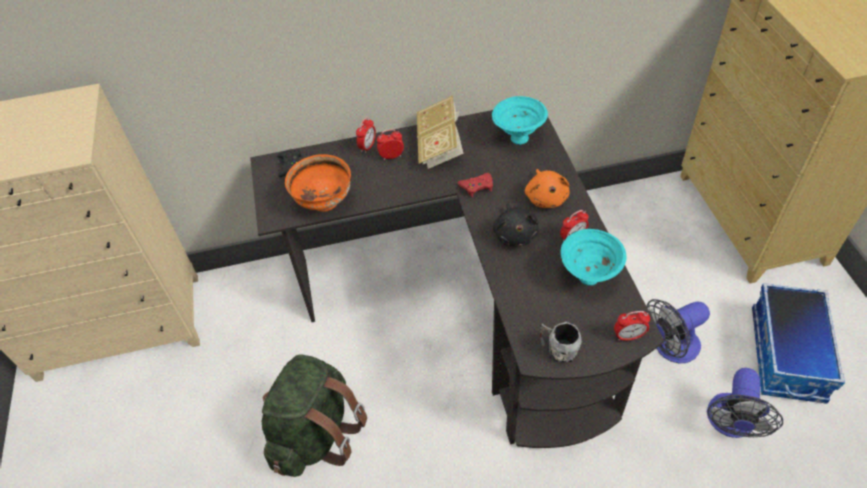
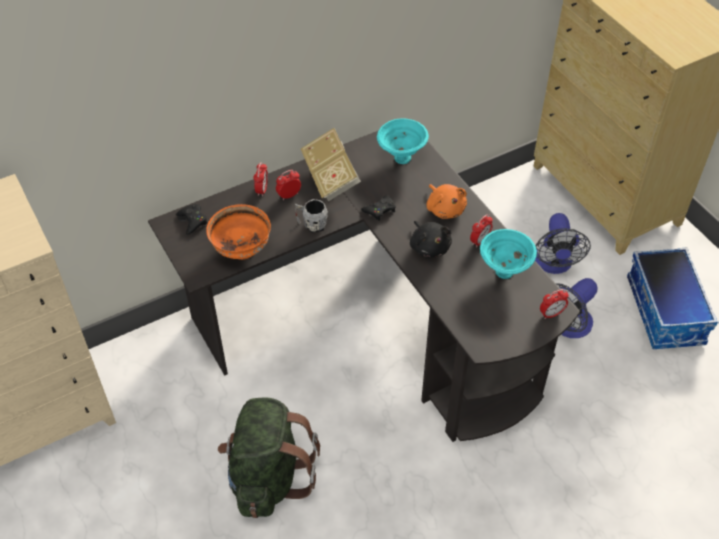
camera: 20 degrees left, 0 degrees up
red game controller [457,173,493,197] -> black game controller [361,195,396,221]
grey mug [540,322,582,362] -> grey mug moved to [295,199,328,233]
fan [707,368,783,438] -> fan moved to [535,213,591,274]

